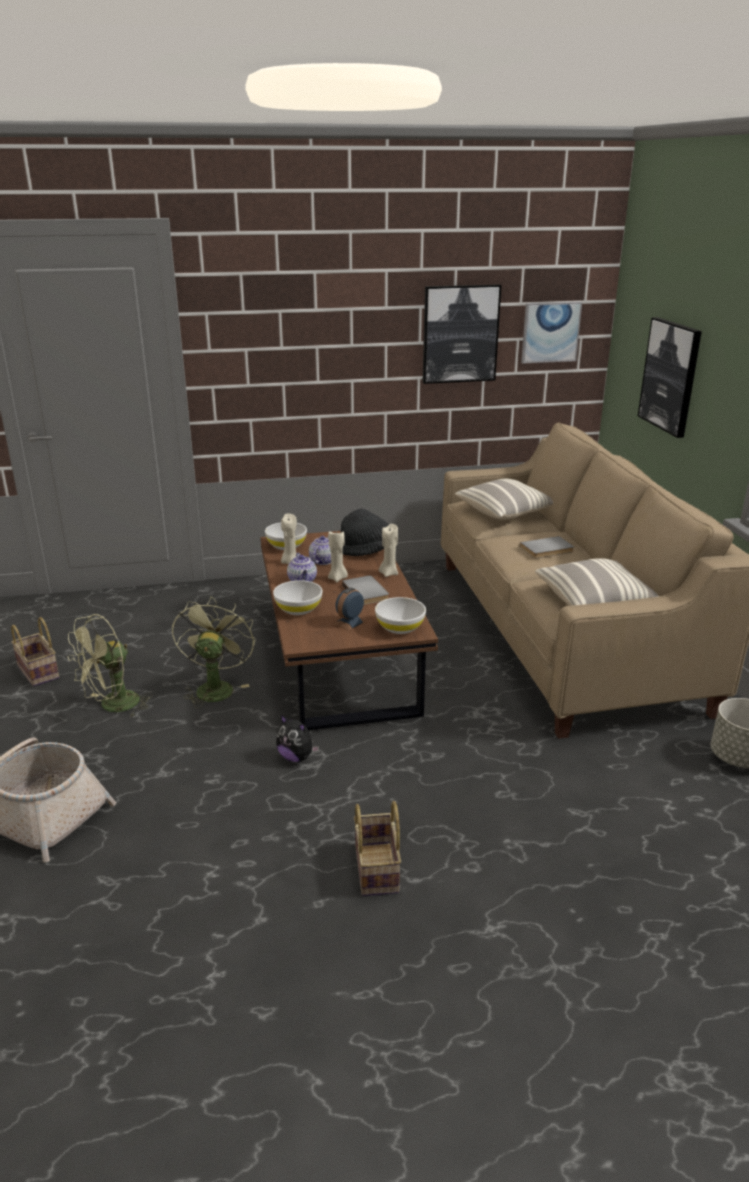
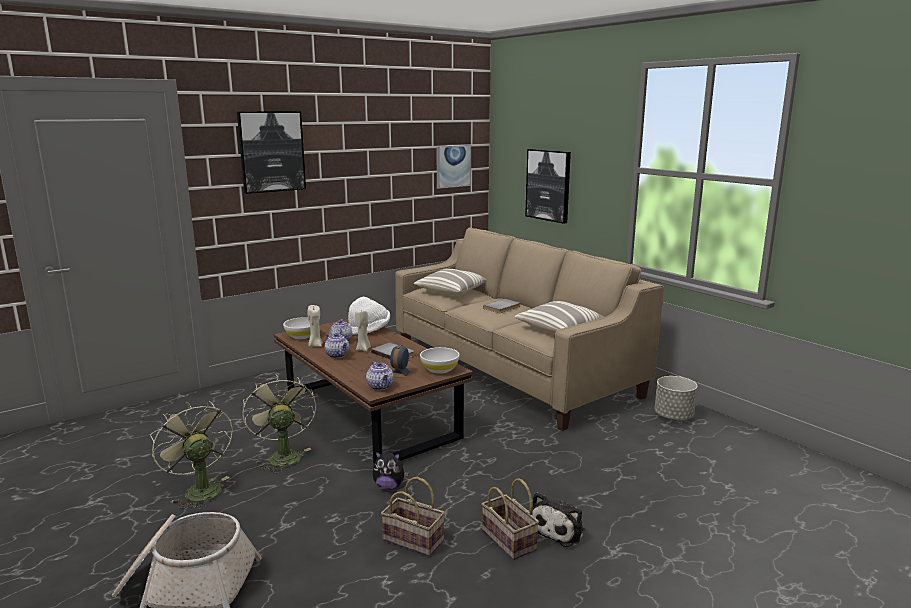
camera: 25 degrees left, 10 degrees down
basket [11,617,59,687] -> basket moved to [381,477,445,557]
green fan [67,614,152,717] -> green fan turned 120 degrees clockwise [150,401,233,509]
white bowl [273,580,322,615] -> none
black hat [341,509,389,556] -> white hat [348,297,390,335]
beige candle [379,524,398,577] -> none
picture [423,284,501,384] -> picture moved to [237,111,306,194]
none -> teapot [366,361,394,390]
none -> plush toy [532,492,584,547]

